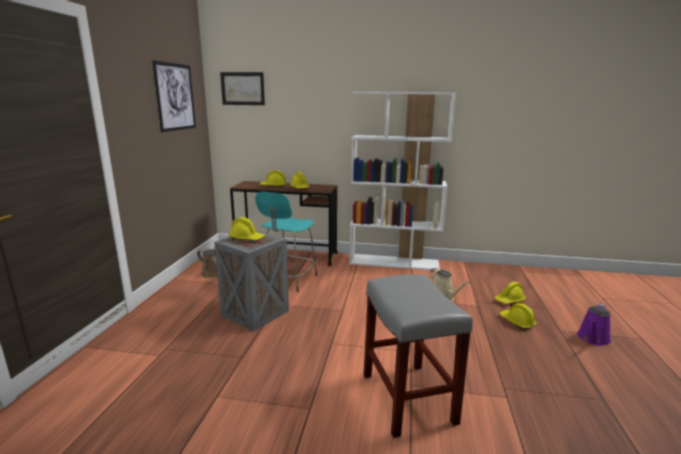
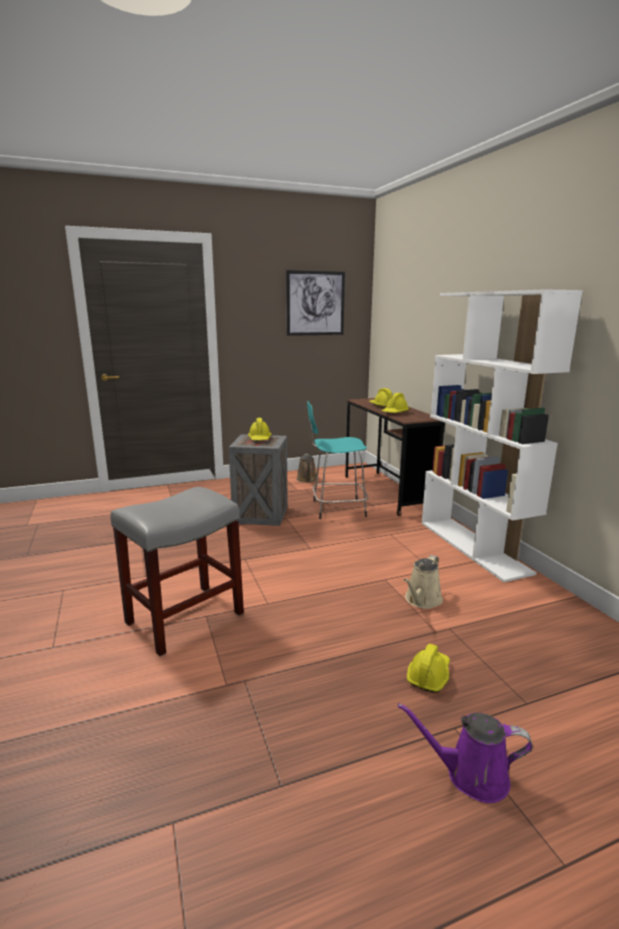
camera: 60 degrees right, 0 degrees up
picture [220,72,265,105] -> none
yellow hard hat [494,282,526,304] -> none

